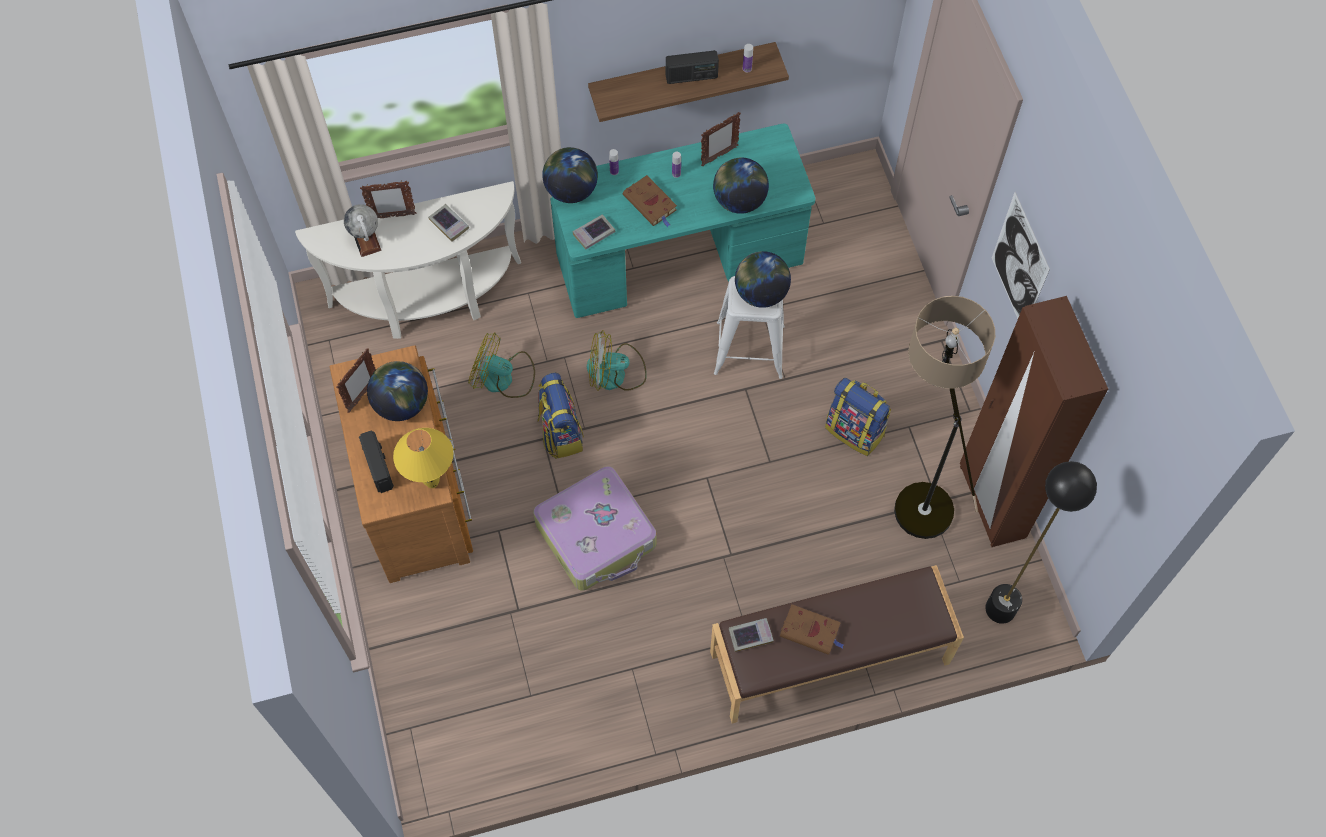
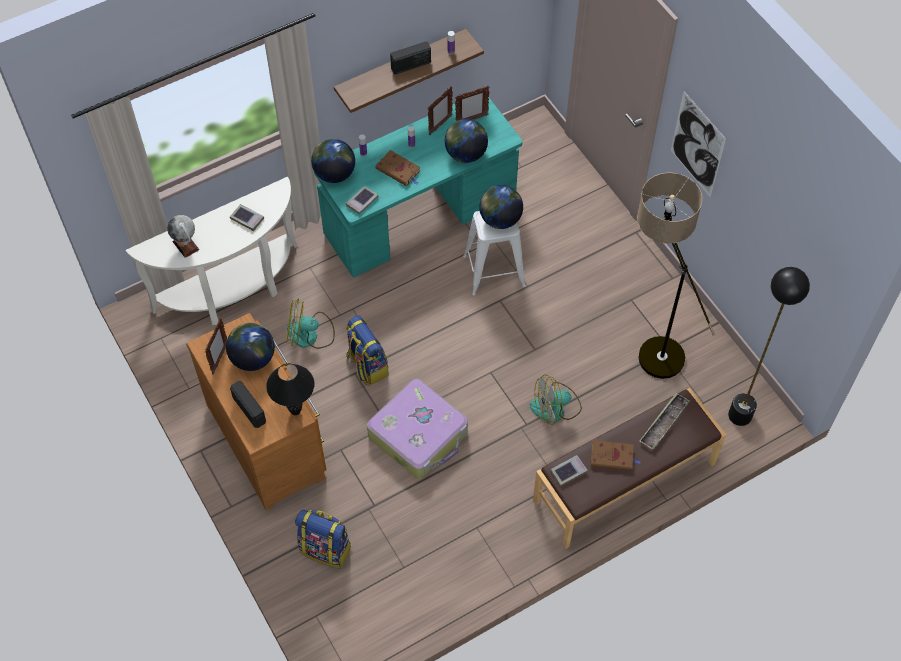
camera: 15 degrees left, 5 degrees down
picture frame [360,181,416,218] -> picture frame moved to [455,86,489,121]
yellow table lamp [393,428,454,488] -> black table lamp [266,363,315,415]
fan [587,330,647,391] -> fan moved to [530,375,582,425]
backpack [825,378,891,456] -> backpack moved to [295,510,351,569]
brown wardrobe [960,296,1108,547] -> none
none -> tray [640,393,690,450]

